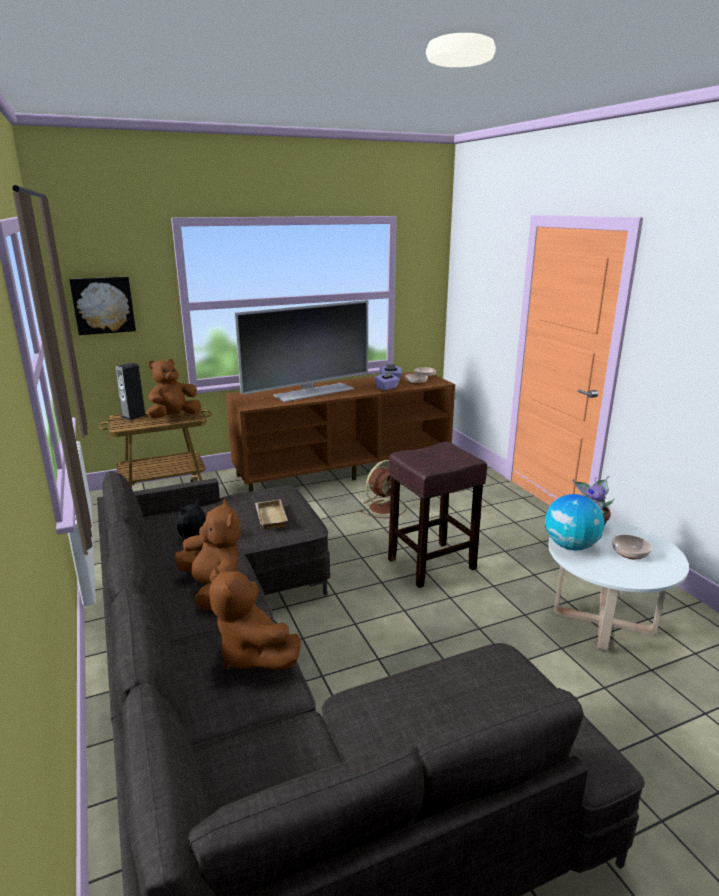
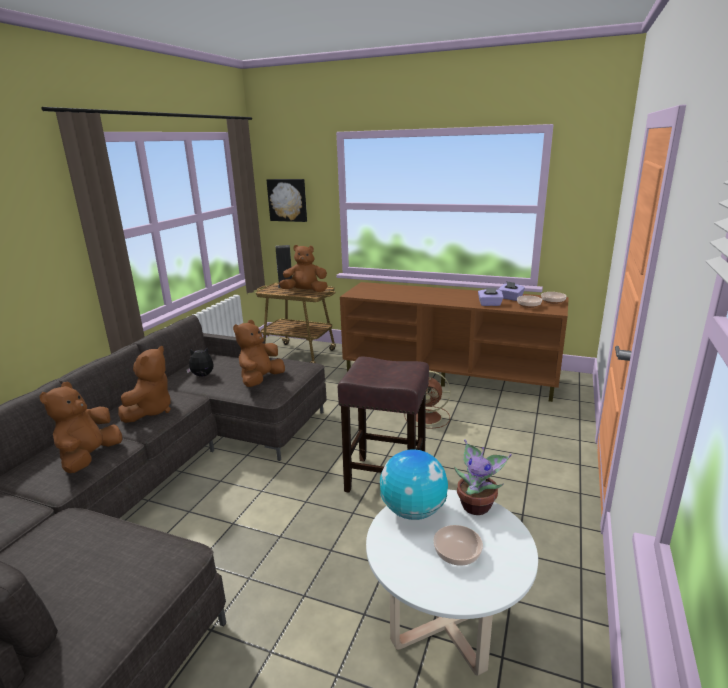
camera: 45 degrees right, 0 degrees up
television [235,300,368,402] -> none
beige tray [255,499,288,529] -> brown plush toy [233,320,285,387]

